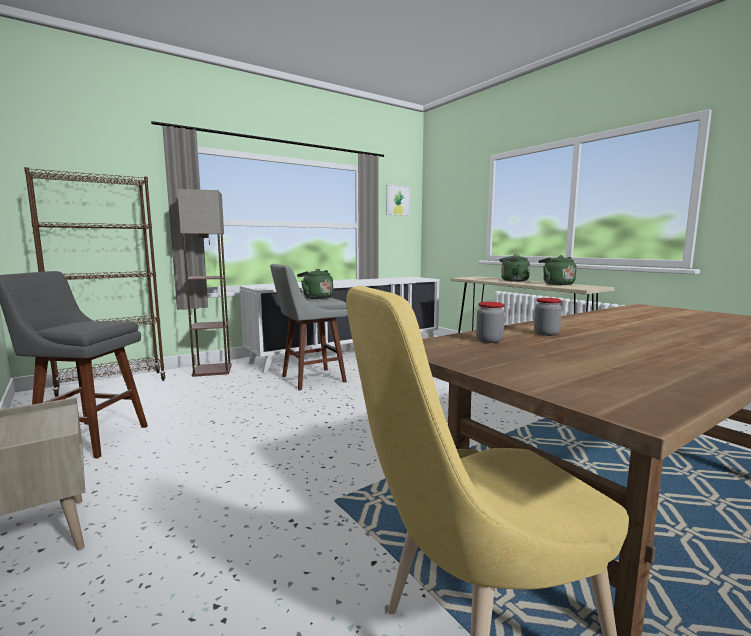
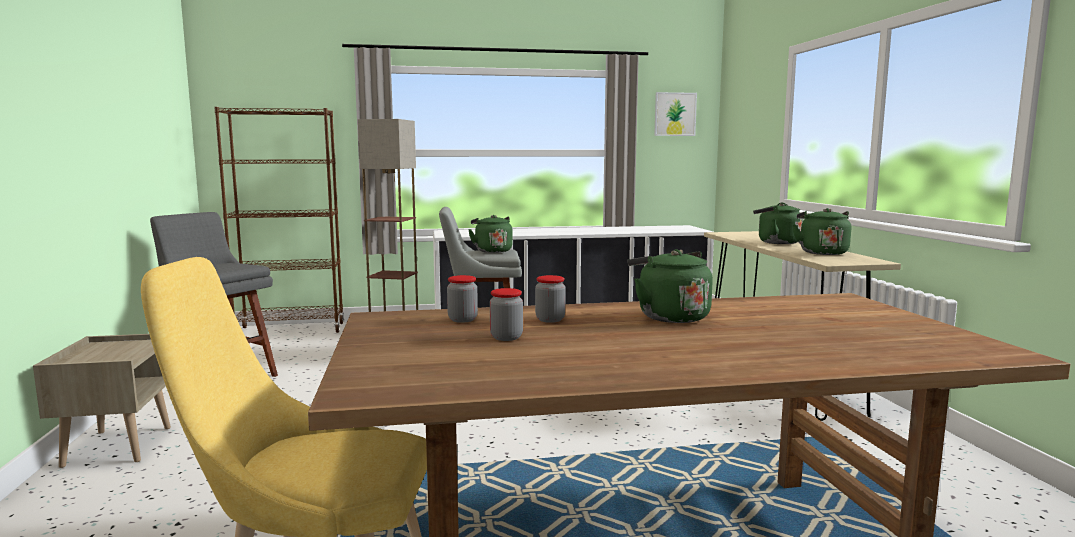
camera: 25 degrees right, 0 degrees up
none -> jar [490,288,523,341]
none -> green kettle [628,249,713,323]

